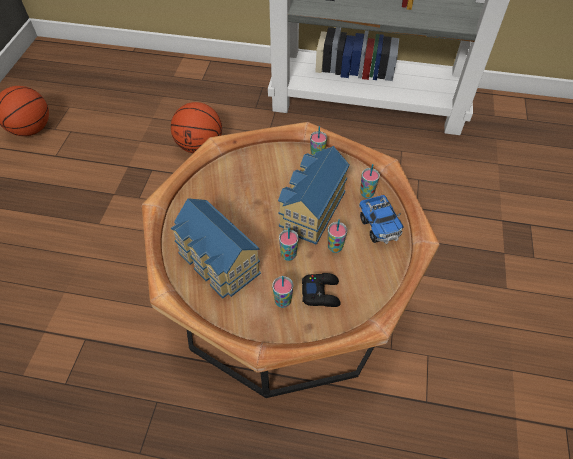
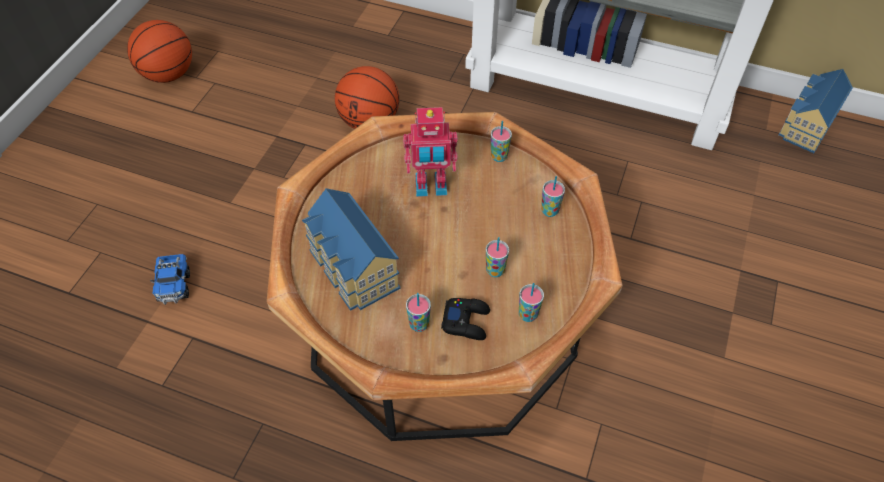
camera: 10 degrees right, 0 degrees up
toy house [278,146,350,245] -> toy house moved to [778,69,853,153]
cup [279,227,299,261] -> cup moved to [519,283,544,322]
toy truck [359,195,404,244] -> toy truck moved to [150,254,190,305]
none -> toy robot [403,107,458,197]

